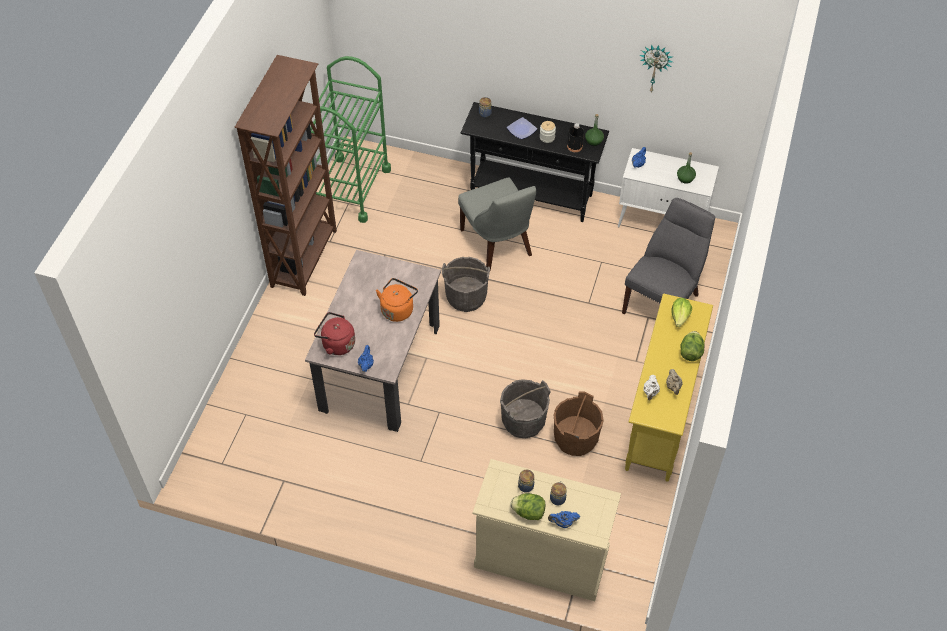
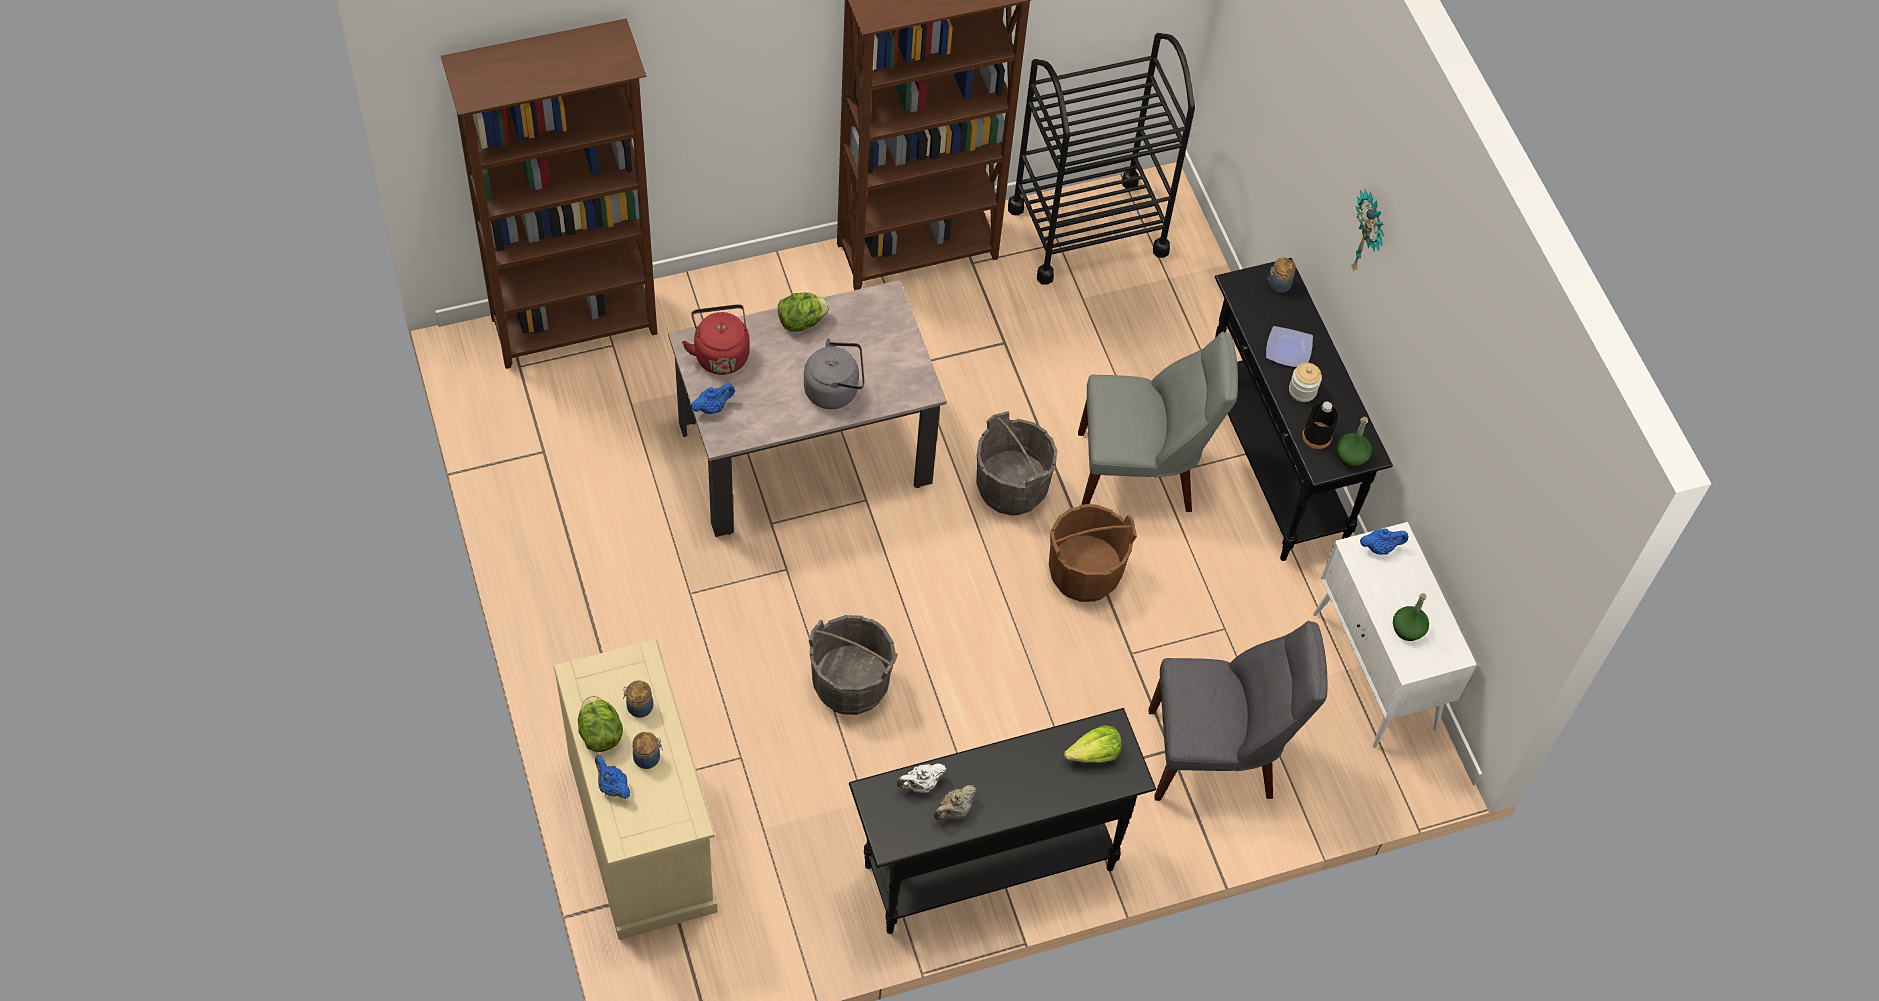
camera: 50 degrees right, 5 degrees up
green cart [310,56,391,223] -> black cart [1008,33,1195,285]
orange kettle [376,278,418,322] -> grey kettle [804,339,865,409]
grey chair [458,177,536,271] -> grey chair turned 120 degrees counterclockwise [1078,332,1238,512]
brown bucket [553,392,604,456] -> brown bucket moved to [1049,504,1137,602]
yellow console table [625,293,713,481] -> black console table [849,708,1156,934]
wall clock [639,45,672,92] -> wall clock moved to [1351,189,1384,271]
lettuce [680,331,705,361] -> lettuce moved to [778,292,829,332]
none -> brown bookcase [441,18,657,369]

